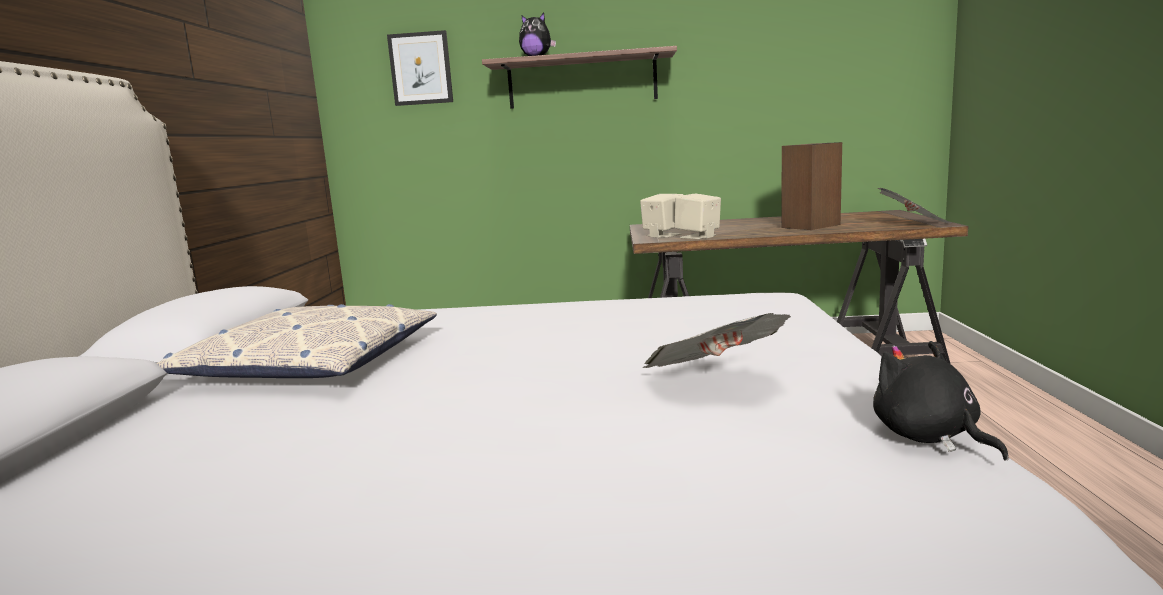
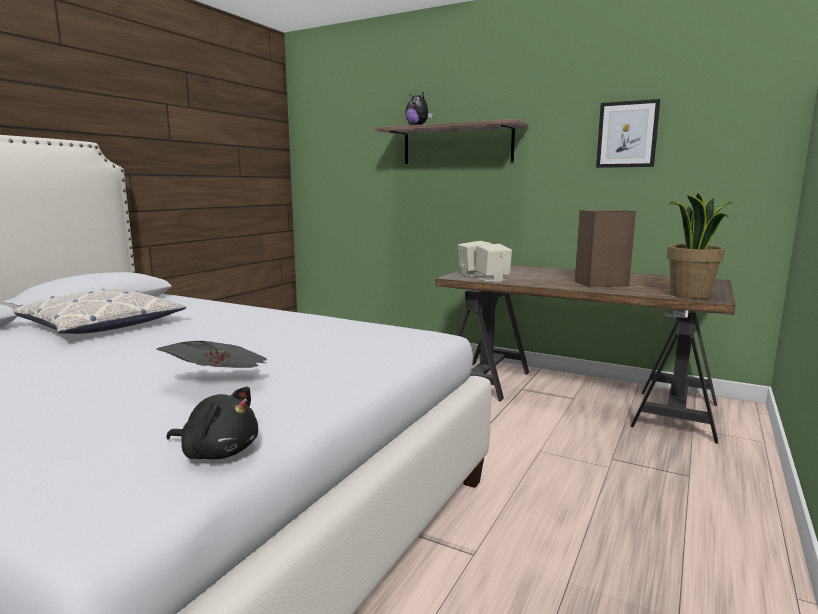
camera: 25 degrees right, 0 degrees up
picture [387,30,453,106] -> picture moved to [596,99,661,168]
black plush toy [873,341,1009,461] -> black plush toy turned 105 degrees clockwise [166,387,258,459]
newspaper [877,188,953,223] -> potted plant [667,193,732,299]

